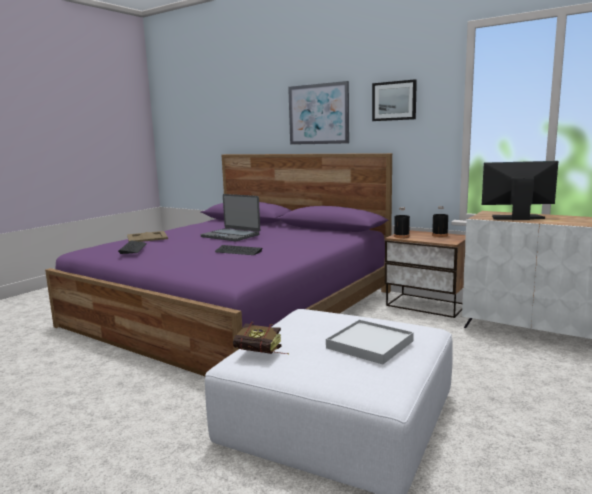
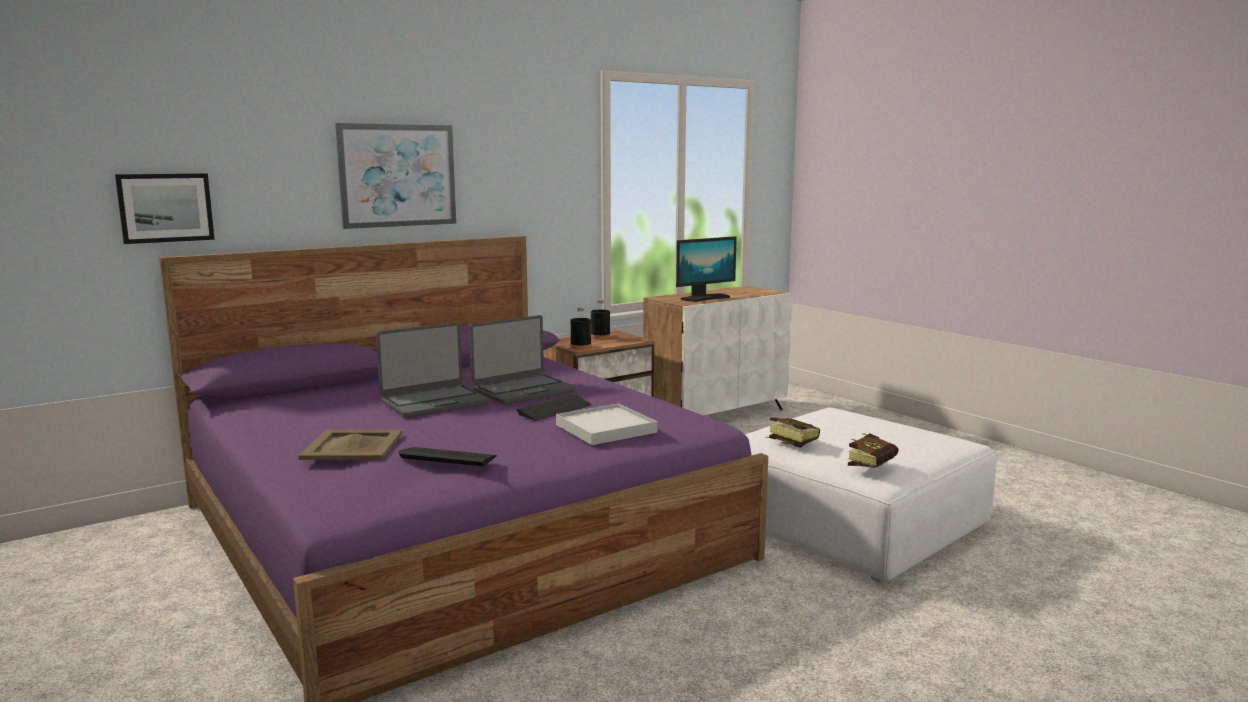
camera: 70 degrees left, 0 degrees up
white tray [326,320,414,365] -> white tray moved to [556,404,657,445]
picture [372,79,417,121] -> picture moved to [115,173,215,244]
monitor [482,161,558,220] -> monitor turned 150 degrees counterclockwise [676,236,737,302]
none -> laptop [469,315,576,405]
none -> book [766,417,820,448]

